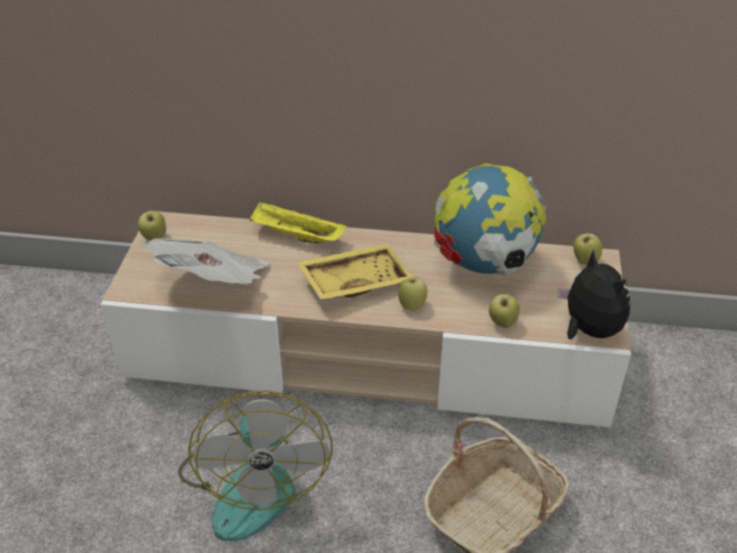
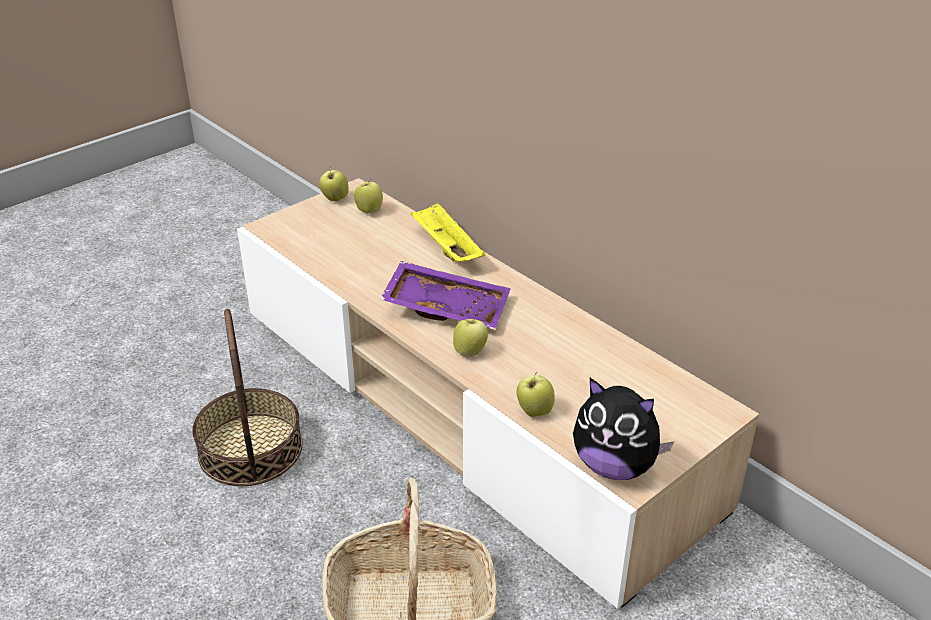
camera: 40 degrees right, 5 degrees down
newspaper [145,238,269,285] -> none
fan [178,390,332,541] -> basket [192,309,303,486]
yellow tray [297,244,413,300] -> purple tray [380,261,511,330]
globe [434,163,549,276] -> none
plush toy [557,249,631,339] -> plush toy turned 105 degrees clockwise [573,378,674,480]
apple [573,231,602,265] -> apple moved to [354,178,383,213]

